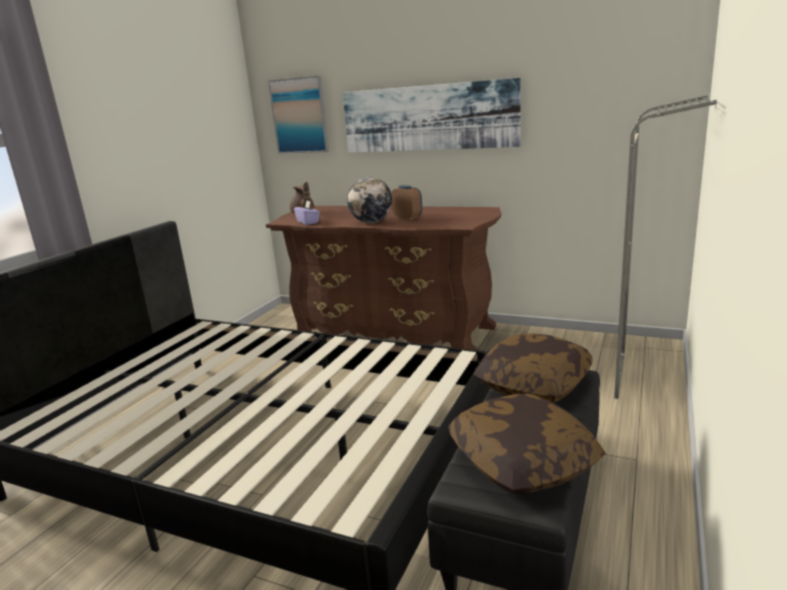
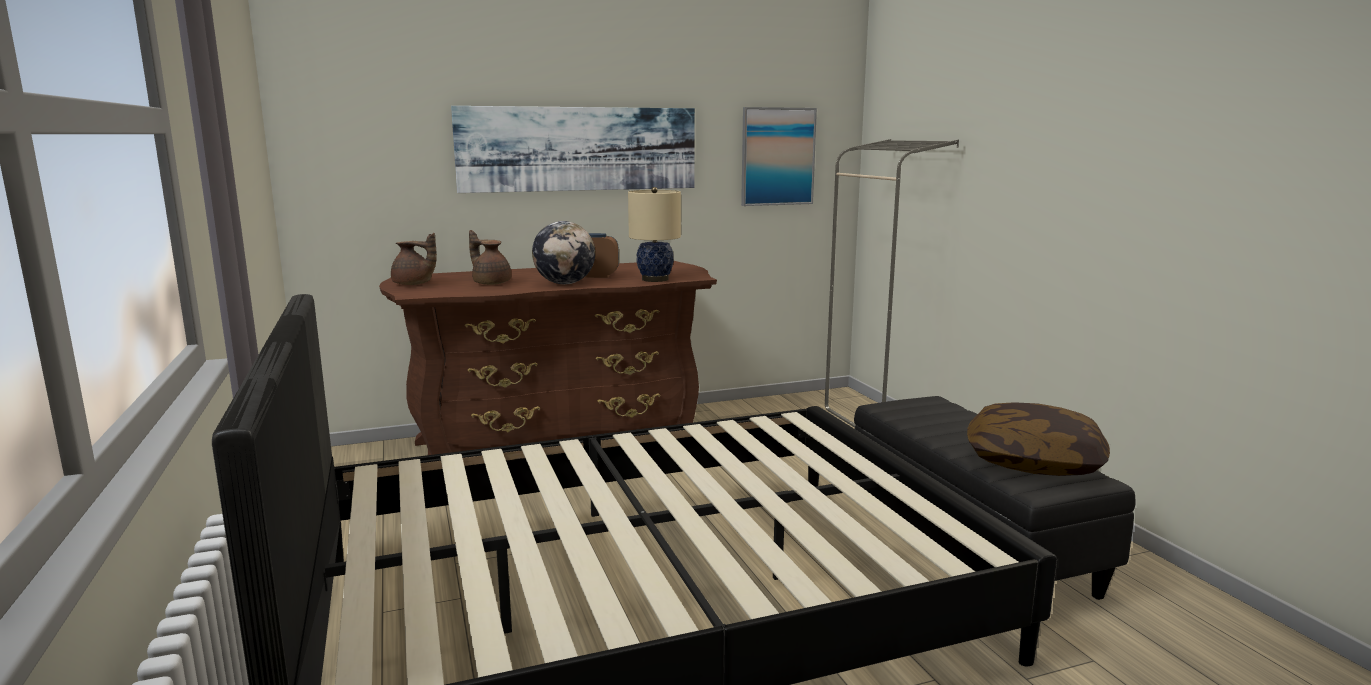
camera: 45 degrees left, 5 degrees down
picture [268,75,329,154] -> picture moved to [741,107,817,206]
purple tissue box [294,201,320,225] -> none
pillow [473,333,593,403] -> none
none -> brown teapot [469,230,511,285]
none -> beige table lamp [628,187,681,282]

